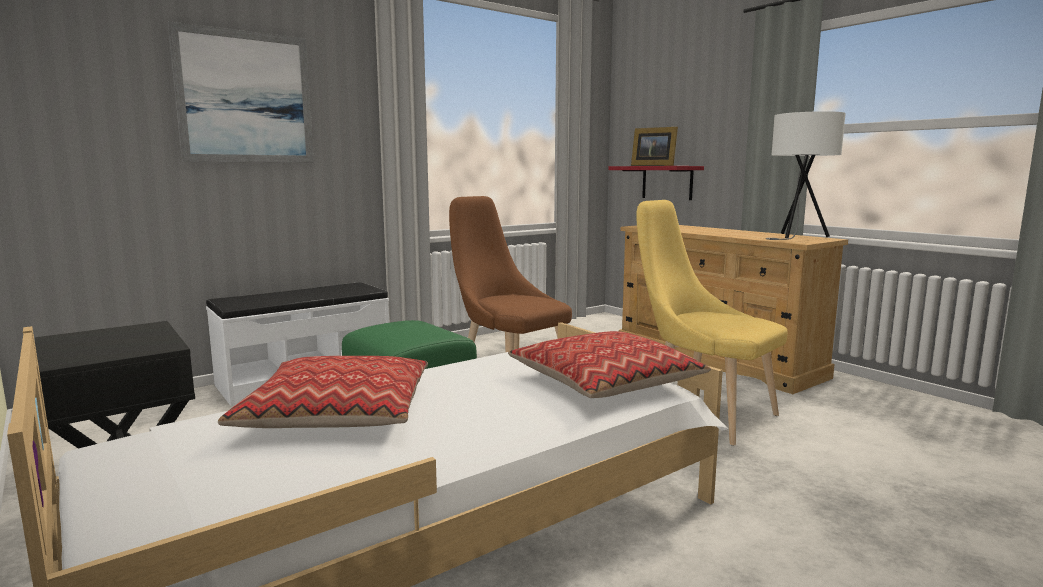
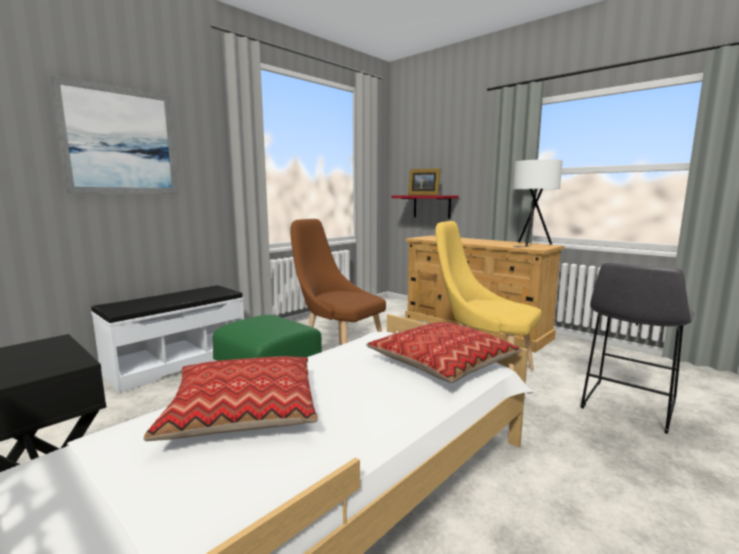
camera: 10 degrees left, 0 degrees up
none -> grey stool [581,262,694,434]

